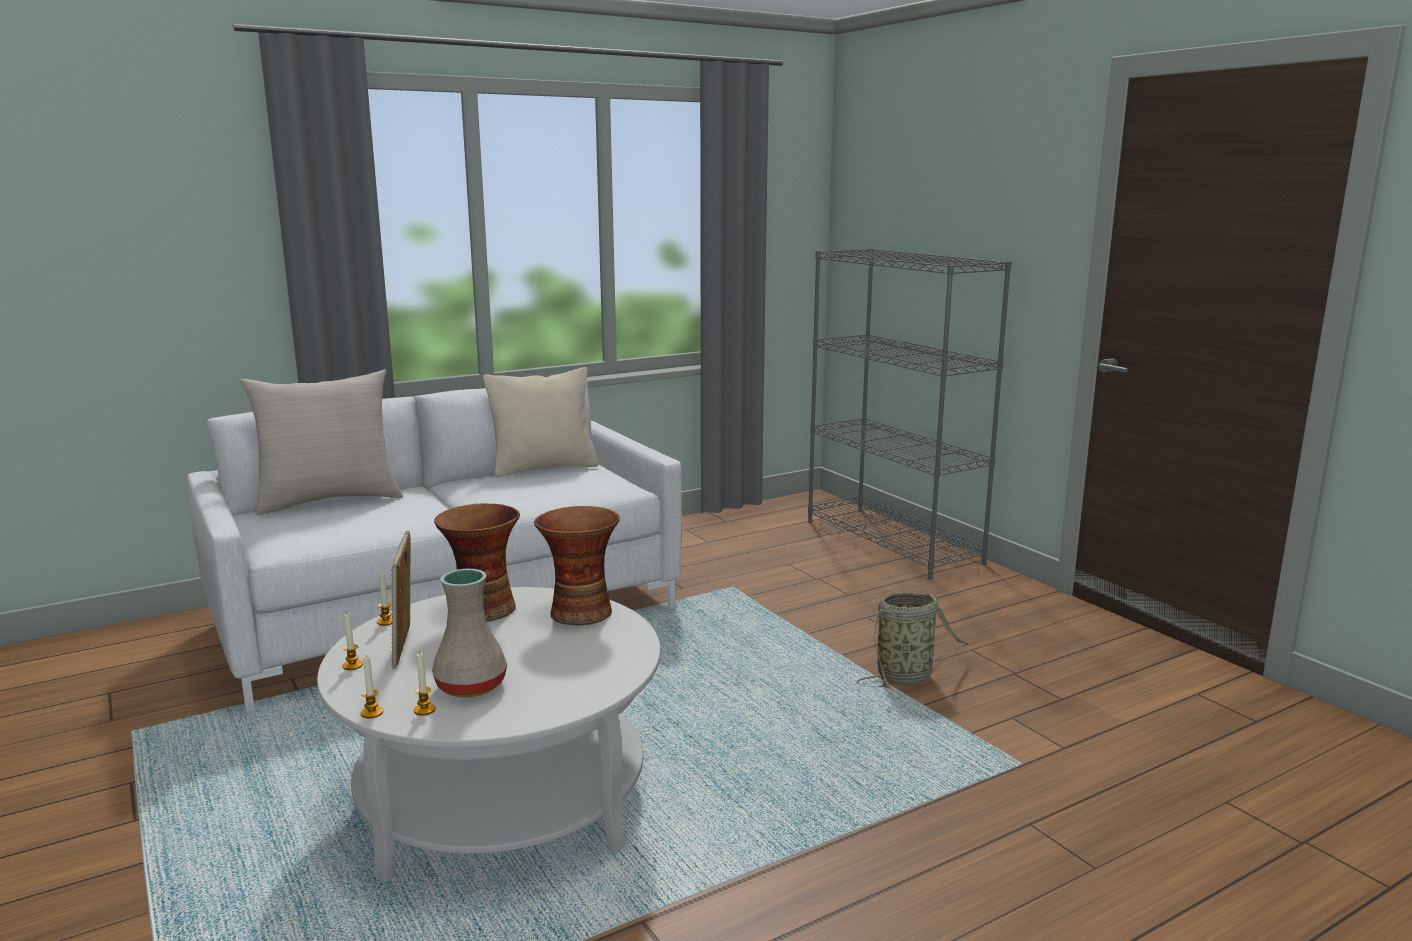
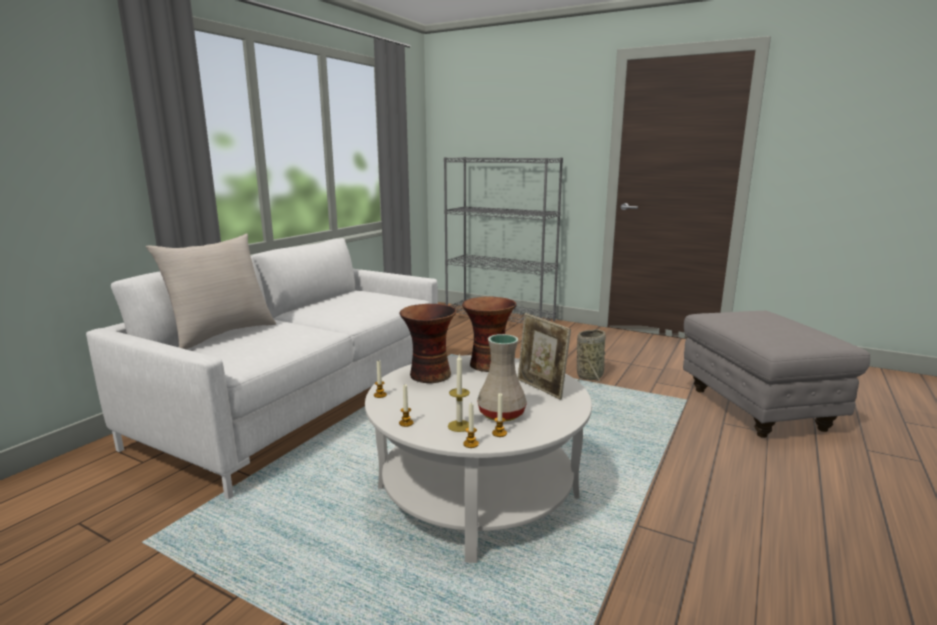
camera: 30 degrees left, 0 degrees up
picture frame [391,531,411,669] -> picture frame moved to [518,313,571,400]
beige pillow [483,367,598,477] -> none
none -> candle [448,354,470,432]
none -> grey ottoman [683,311,870,438]

